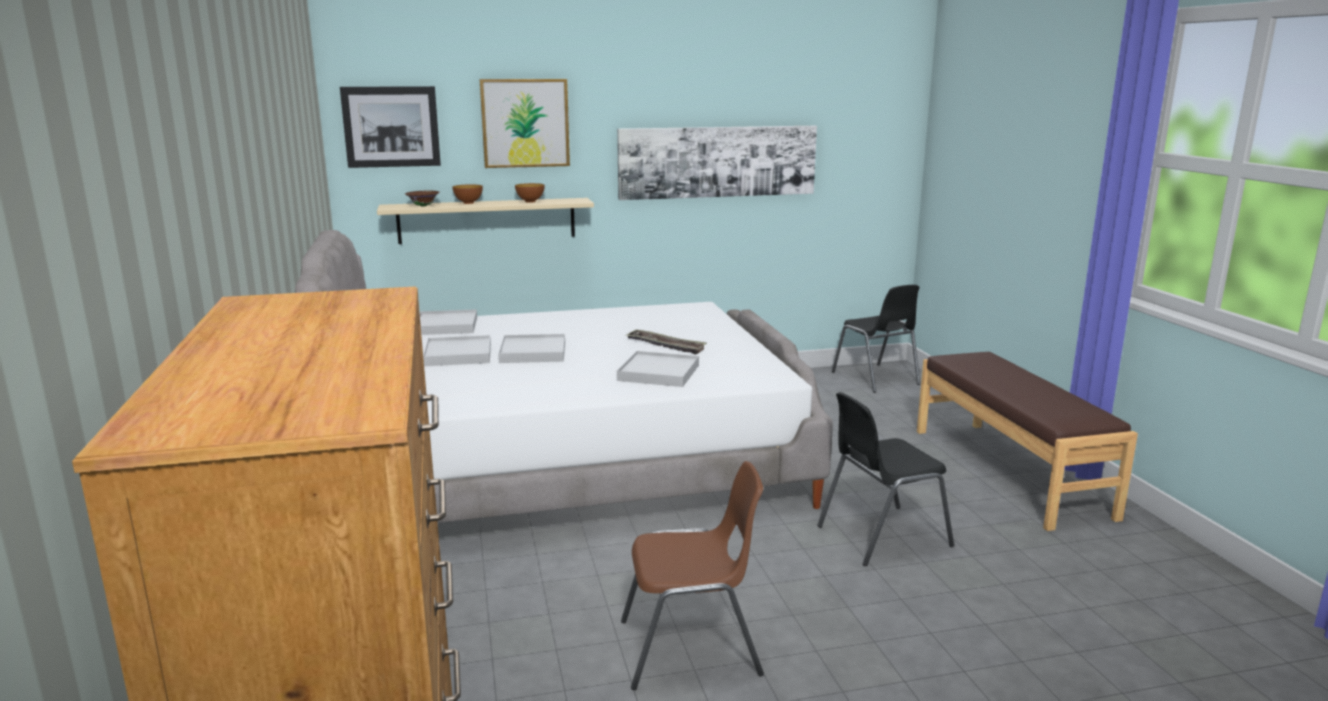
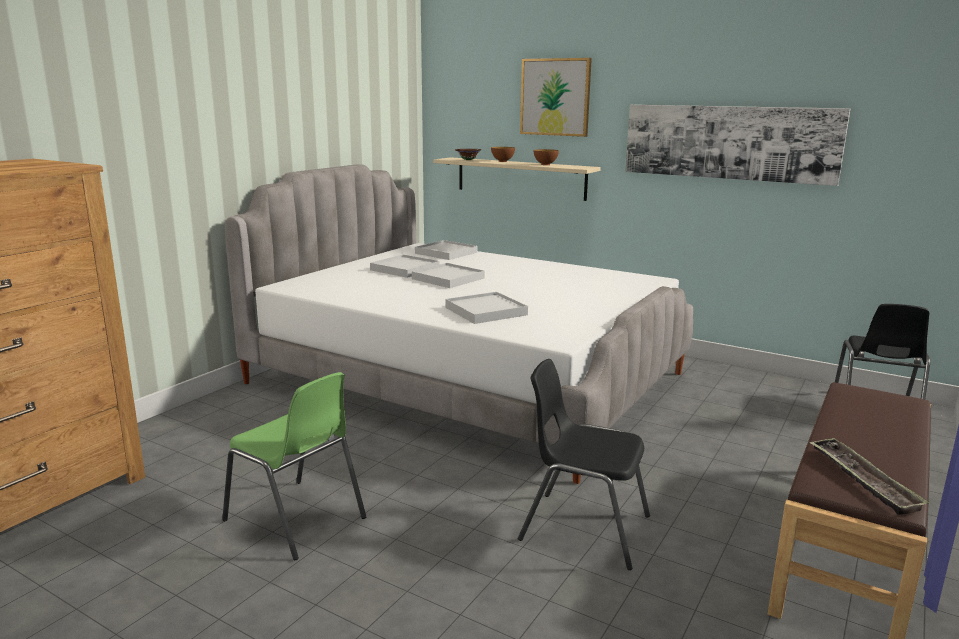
camera: 45 degrees right, 0 degrees up
picture [340,86,441,168] -> none
brown chair [621,461,764,690] -> green chair [222,372,366,560]
tray [626,330,707,355] -> tray moved to [809,438,930,515]

